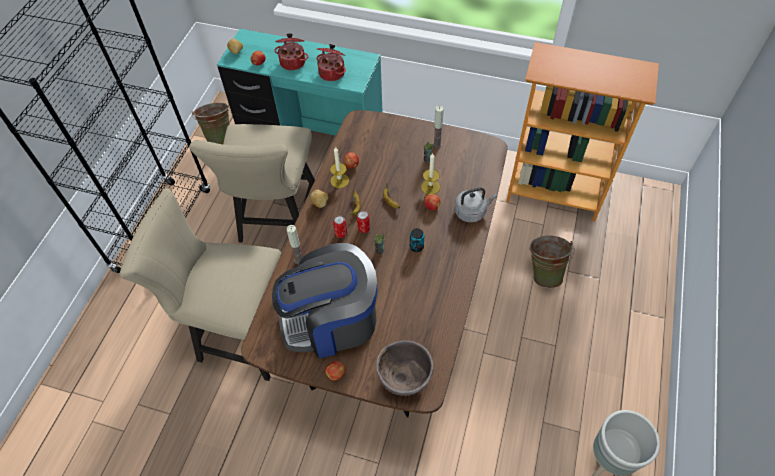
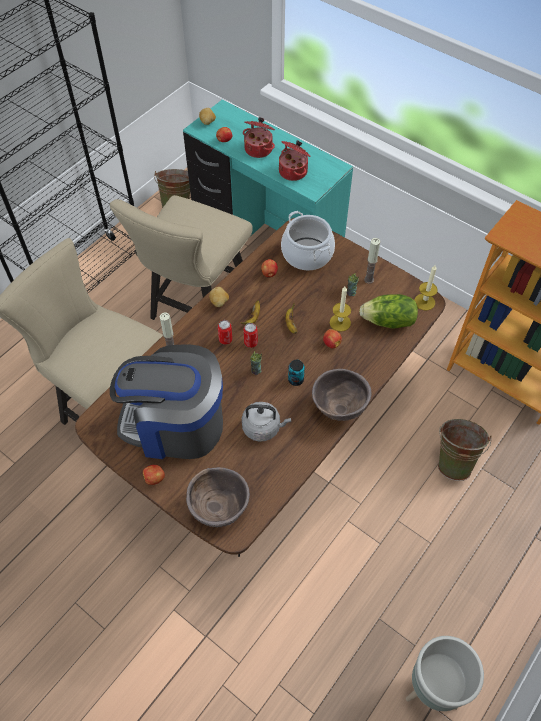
camera: 20 degrees right, 0 degrees up
candle [330,147,349,188] -> candle moved to [414,265,438,311]
grey kettle [454,187,497,223] -> grey kettle moved to [242,402,291,442]
none -> cooking pot [281,211,335,270]
none -> brown bowl [312,369,371,421]
none -> lettuce [359,294,418,329]

